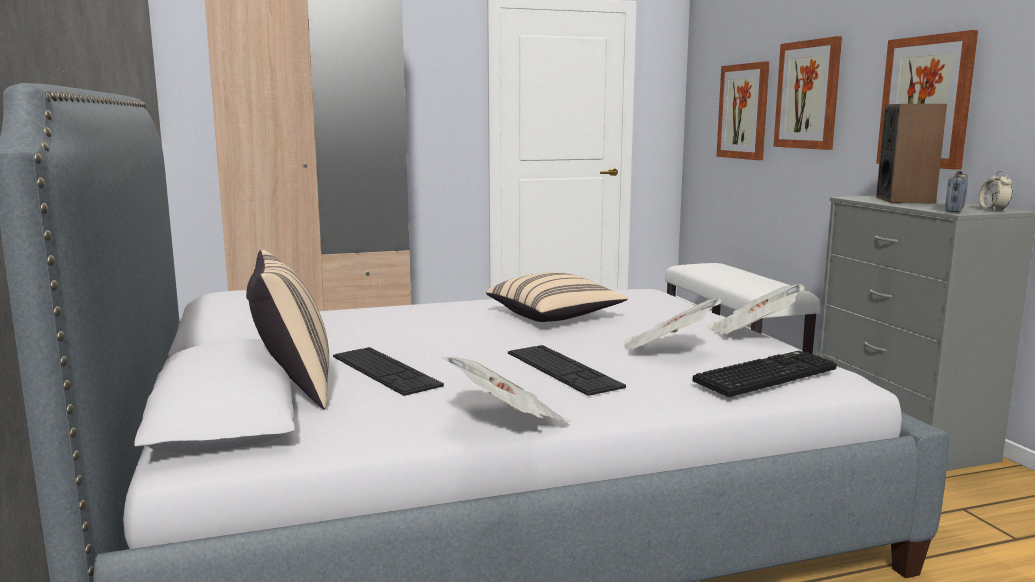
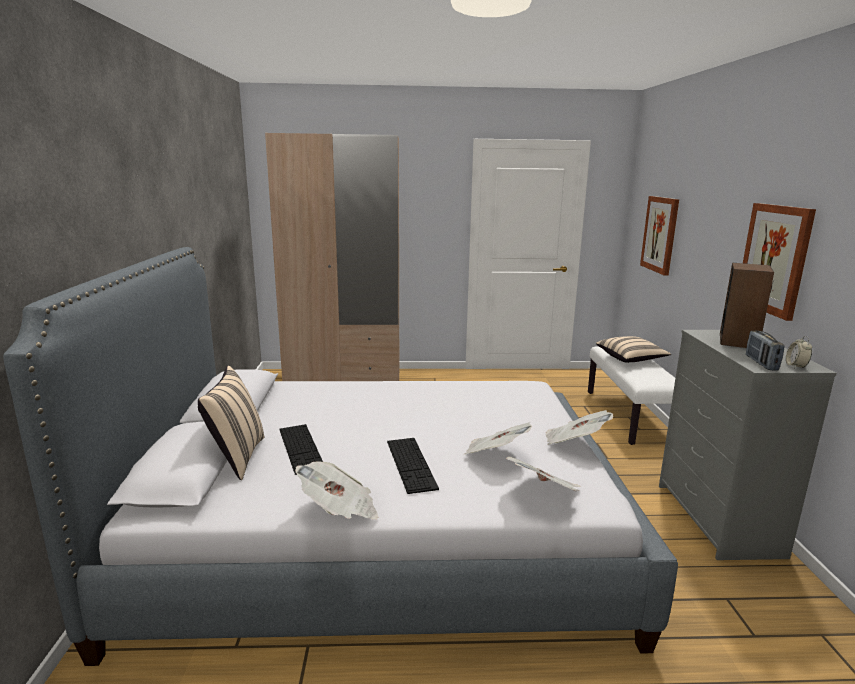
camera: 15 degrees right, 5 degrees up
beige pillow [486,272,628,322] -> beige pillow moved to [596,336,671,363]
keyboard [692,351,837,397] -> newspaper [506,457,580,491]
picture [773,36,842,150] -> none
radio [945,171,968,213] -> radio turned 45 degrees counterclockwise [746,331,784,371]

